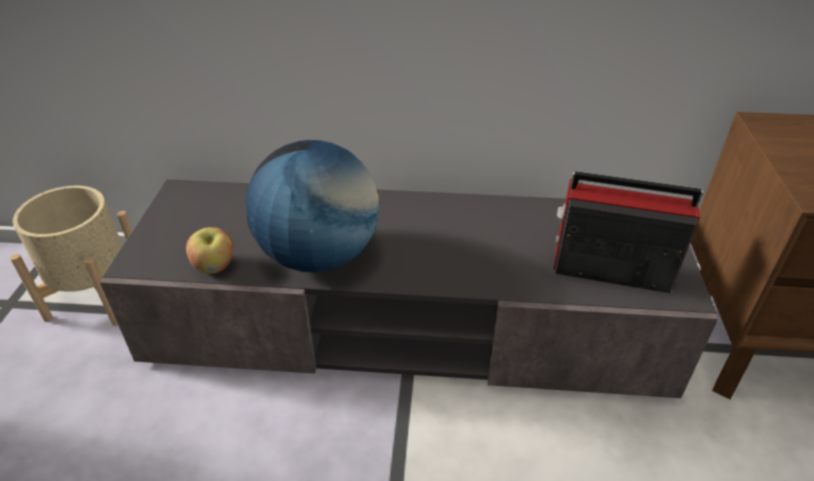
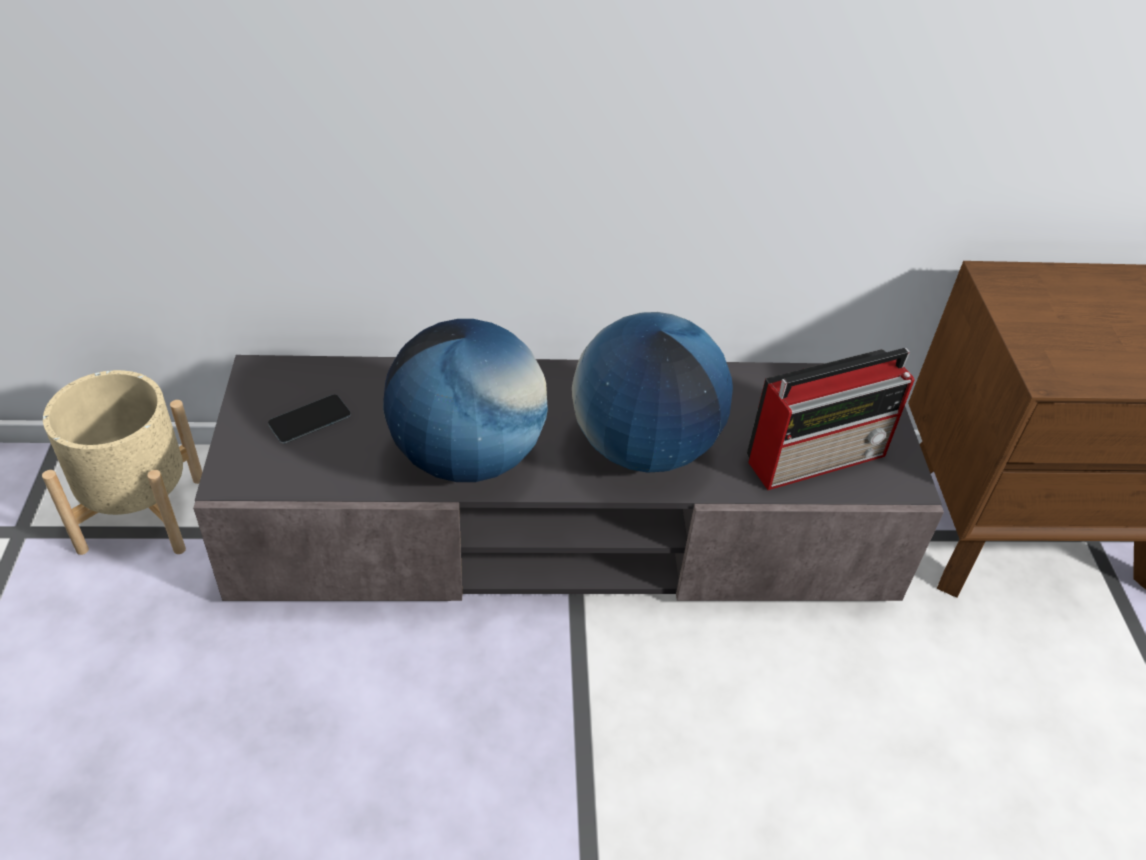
camera: 10 degrees left, 5 degrees up
apple [186,227,234,274] -> none
radio [553,171,703,294] -> radio turned 150 degrees clockwise [747,348,915,490]
none -> phone [268,395,351,444]
none -> globe [572,312,733,473]

